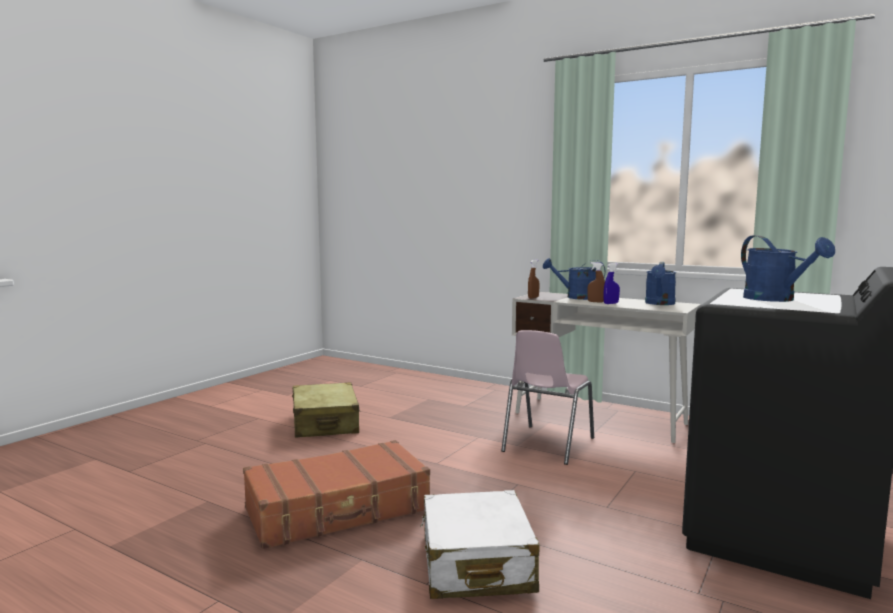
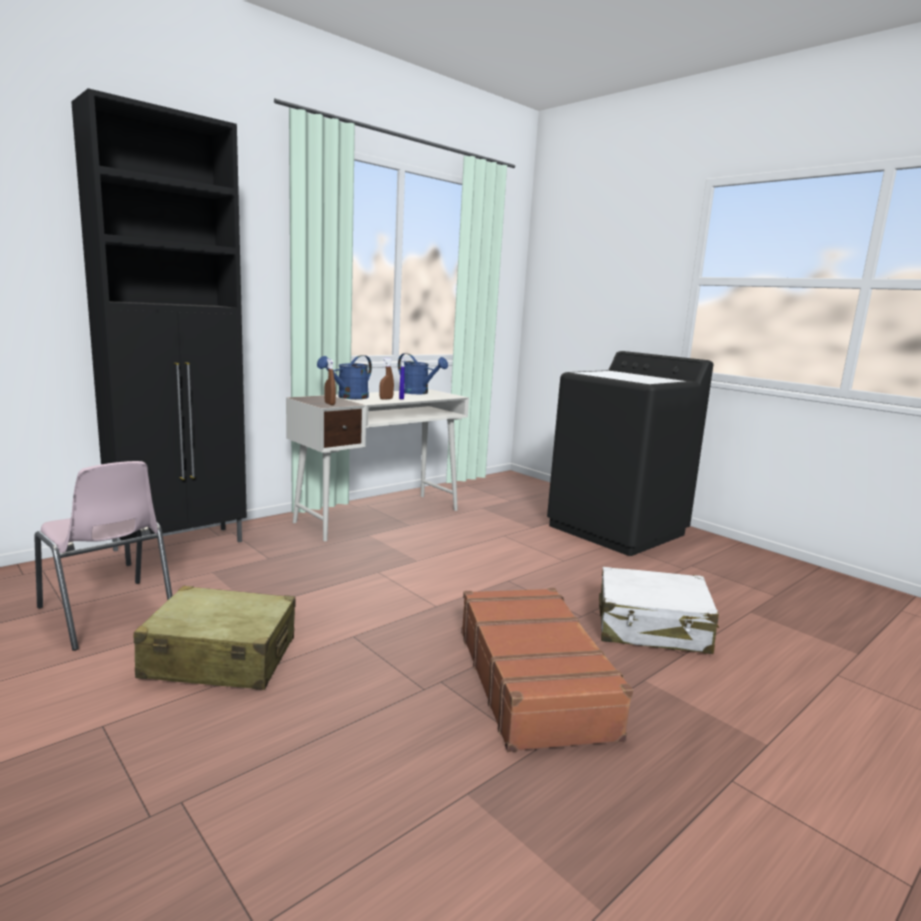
camera: 75 degrees left, 5 degrees up
pink chair [501,330,594,465] -> pink chair moved to [34,461,173,651]
blue watering can [741,235,835,302] -> none
none -> black cabinet [71,88,247,566]

